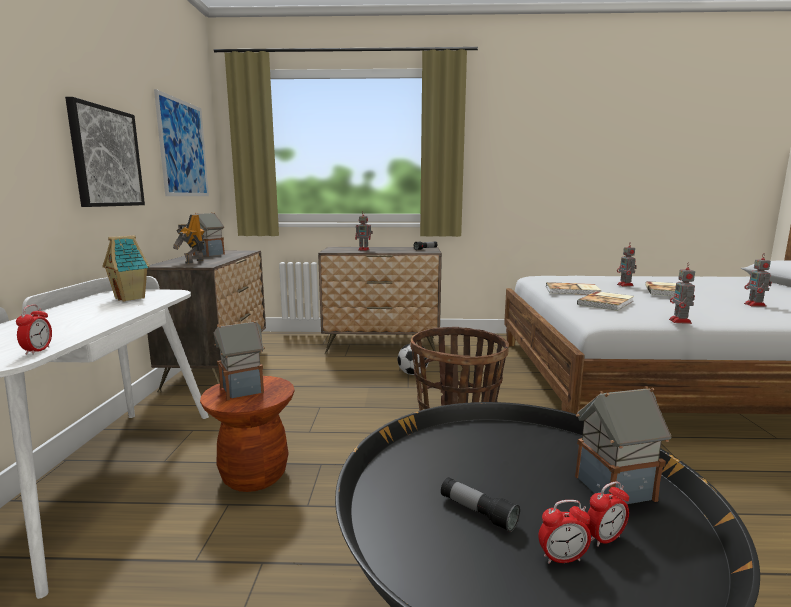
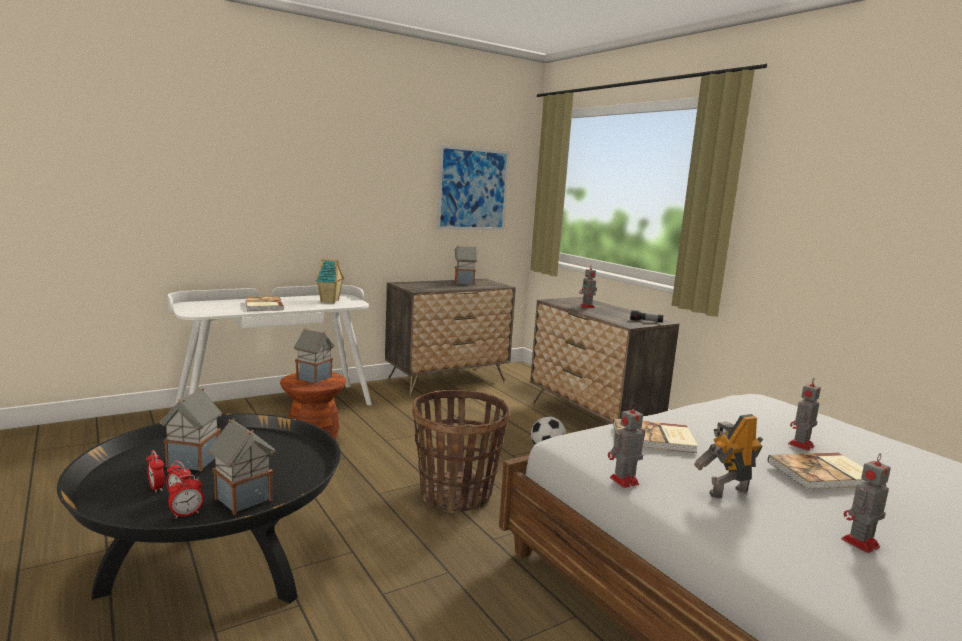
camera: 55 degrees right, 0 degrees up
alarm clock [16,304,52,355] -> alarm clock moved to [168,474,204,519]
picture [65,97,145,207] -> none
toy robot [173,214,205,264] -> toy robot moved to [694,414,763,498]
flashlight [441,477,520,532] -> toy house [160,388,222,471]
book [546,282,601,295] -> book moved to [245,296,284,311]

